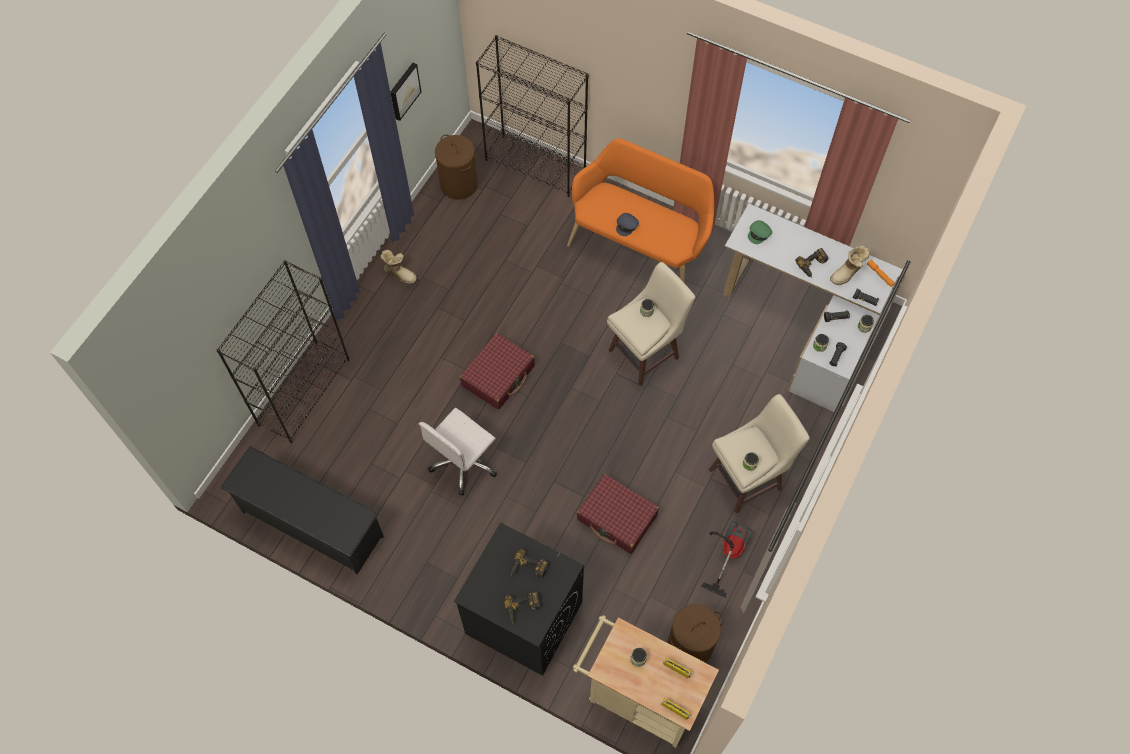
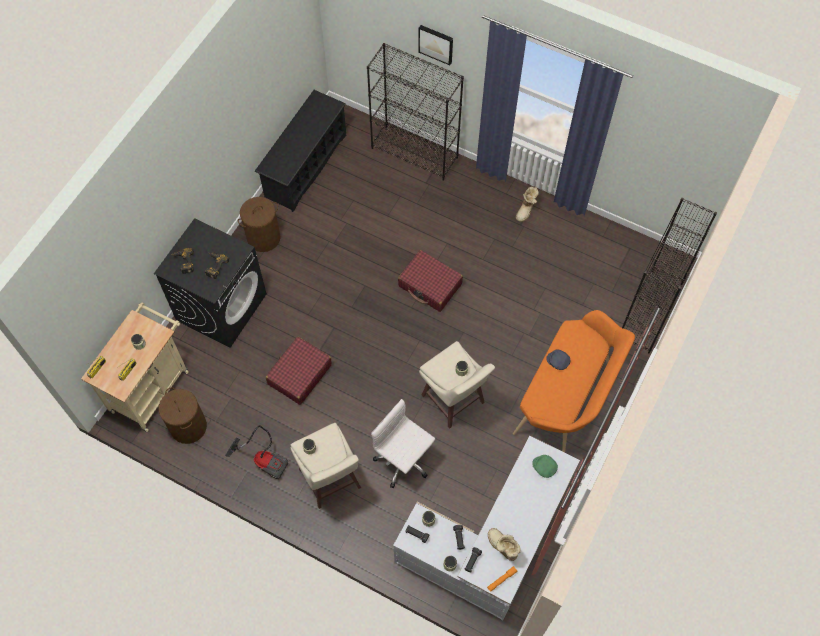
camera: 90 degrees right, 0 degrees up
picture [390,63,421,121] -> picture moved to [418,25,453,65]
white office chair [419,408,497,495] -> white office chair moved to [371,399,435,488]
brown laundry basket [435,135,478,200] -> brown laundry basket moved to [238,197,281,252]
power drill [795,248,828,278] -> none

